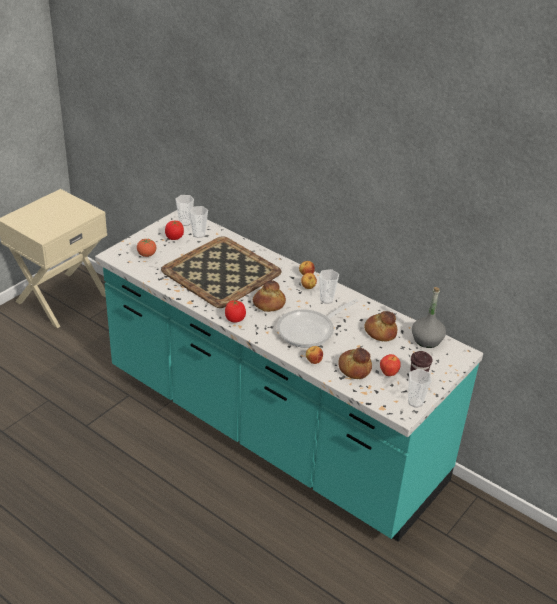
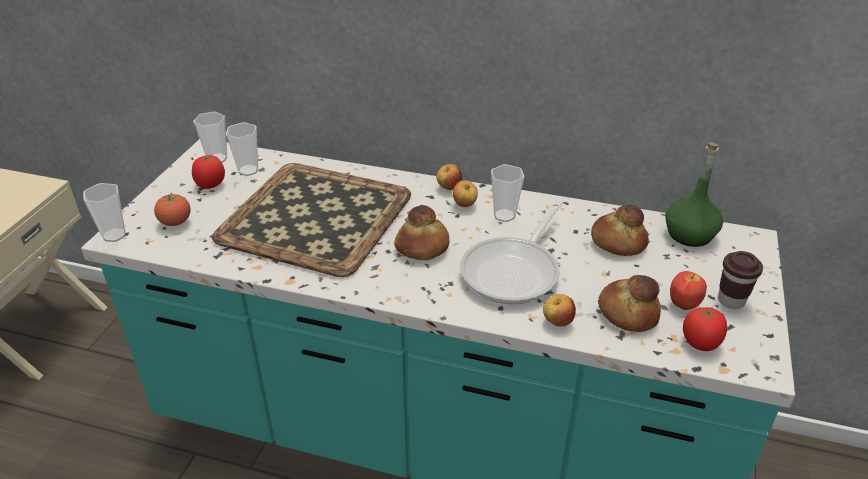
camera: 20 degrees left, 0 degrees up
tomato [225,299,246,323] -> tomato moved to [683,307,727,351]
cup [408,369,432,408] -> cup moved to [83,183,126,242]
grey bottle [412,287,446,348] -> green bottle [665,142,723,247]

